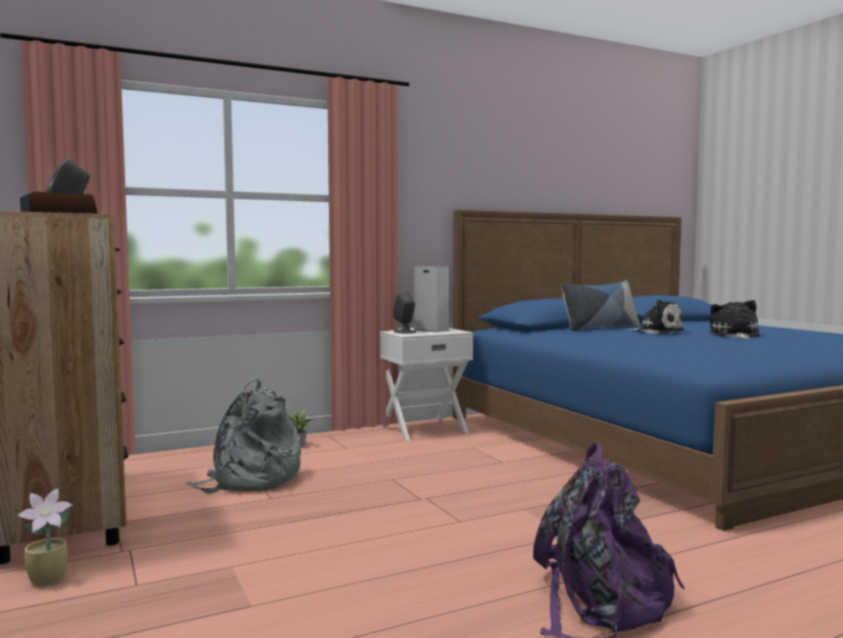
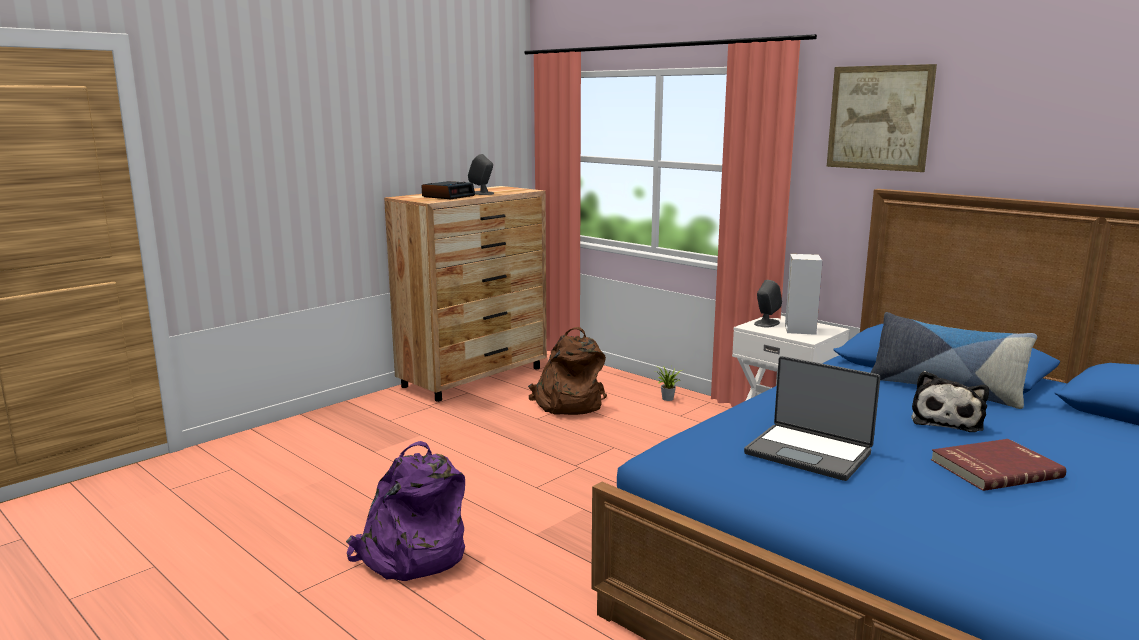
camera: 70 degrees right, 10 degrees up
potted plant [17,489,73,586] -> none
grey backpack [186,377,301,494] -> brown backpack [528,327,607,415]
plush toy [710,300,760,339] -> red book [931,439,1066,491]
none -> laptop [744,356,880,481]
none -> picture [827,64,937,172]

